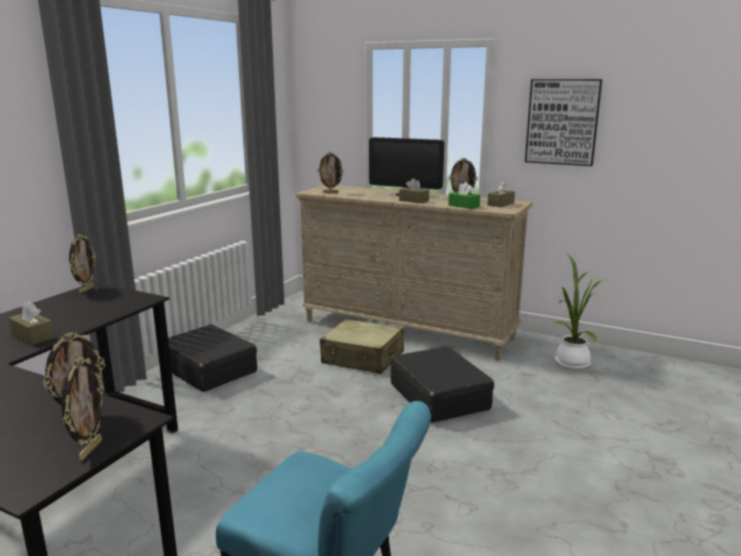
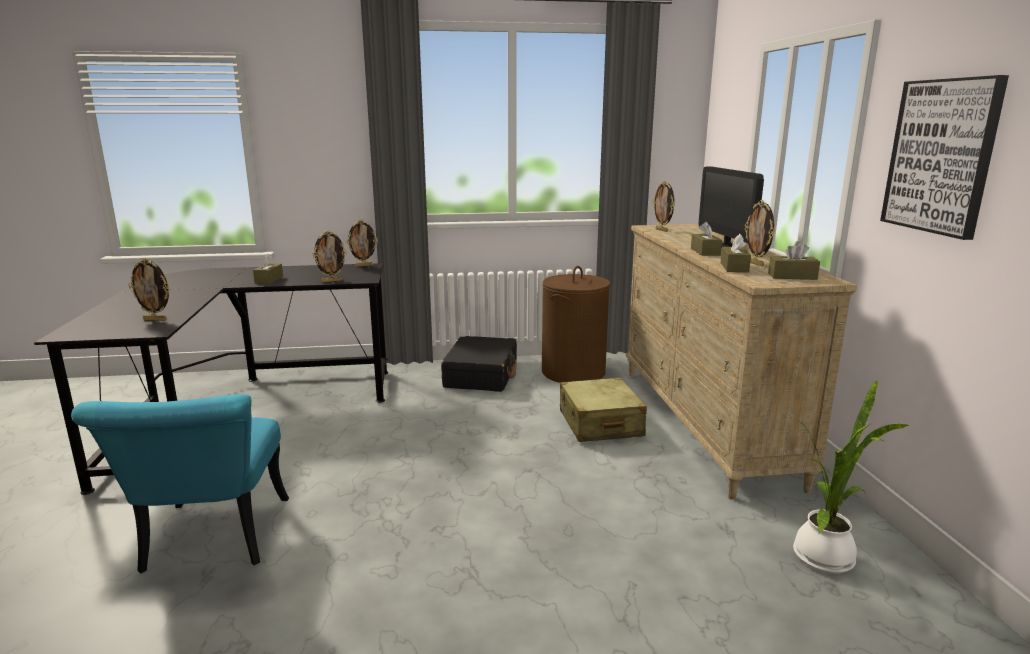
camera: 55 degrees right, 0 degrees up
picture frame [61,357,104,460] -> picture frame moved to [312,230,347,283]
black suitcase [390,346,494,423] -> none
green tissue box [448,182,480,209] -> brown tissue box [721,234,751,273]
none -> brown laundry basket [542,266,610,383]

